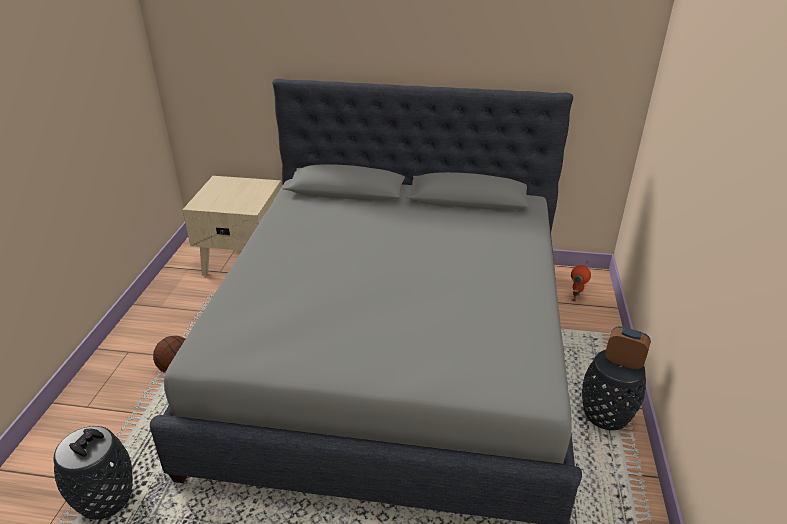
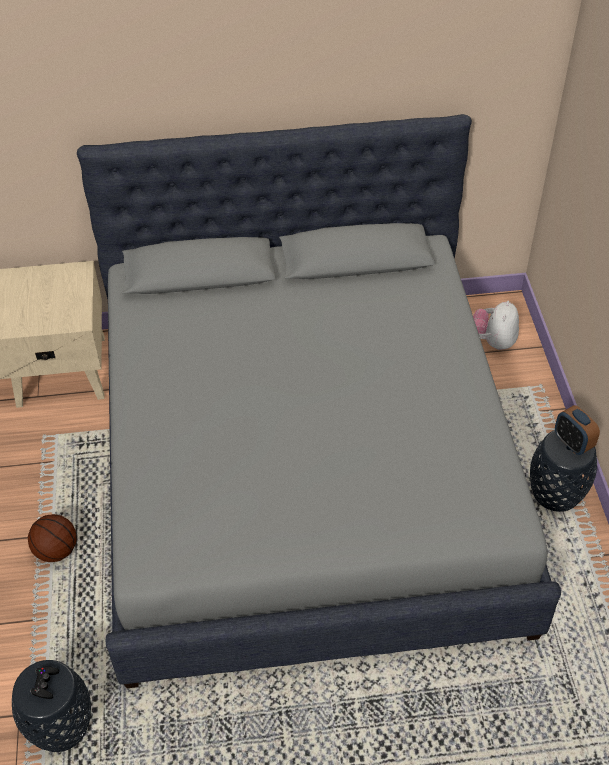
camera: 15 degrees left, 15 degrees up
toy robot [571,260,591,302] -> plush toy [473,301,519,350]
alarm clock [605,326,651,369] -> alarm clock turned 135 degrees counterclockwise [555,405,600,455]

